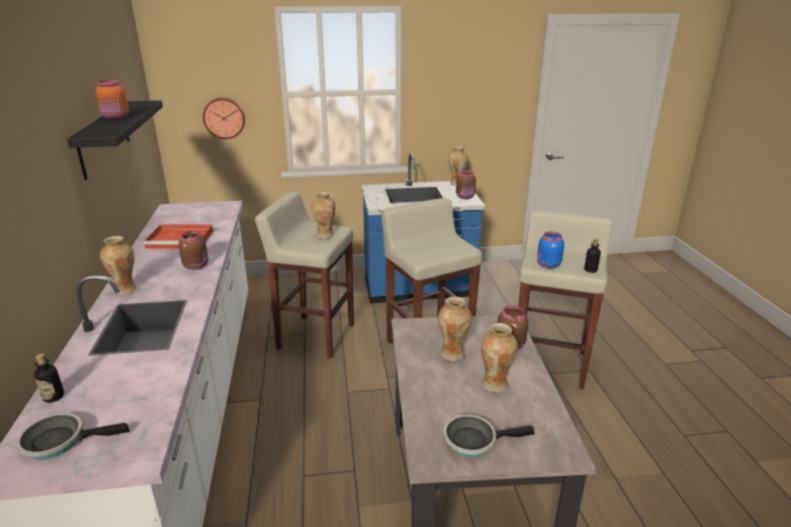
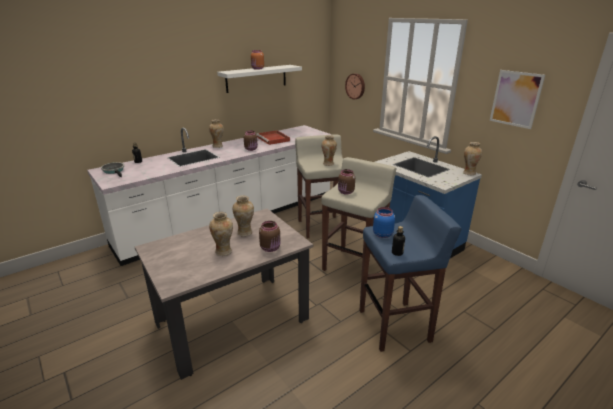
camera: 60 degrees right, 0 degrees up
black shelf [67,100,163,180] -> white shelf [217,65,302,93]
frying pan [443,415,534,457] -> none
brown jar [456,170,476,199] -> brown jar moved to [338,169,355,194]
beige stool [518,209,612,389] -> blue stool [360,195,461,352]
none -> picture [490,70,545,129]

